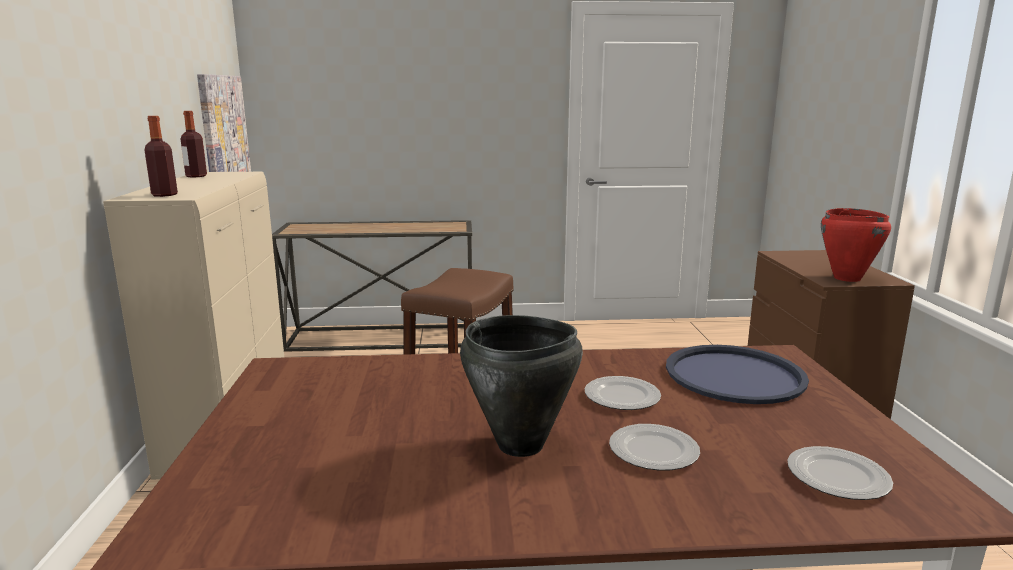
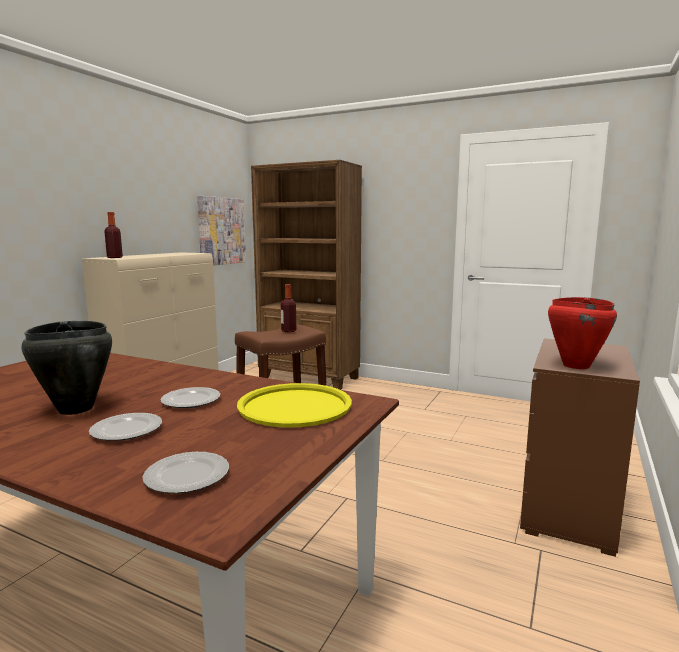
camera: 30 degrees right, 5 degrees down
bottle [181,111,207,177] -> bottle moved to [281,284,296,332]
console table [272,220,472,352] -> brown bookcase [251,160,362,390]
blue tray [666,345,809,404] -> yellow tray [237,383,352,428]

